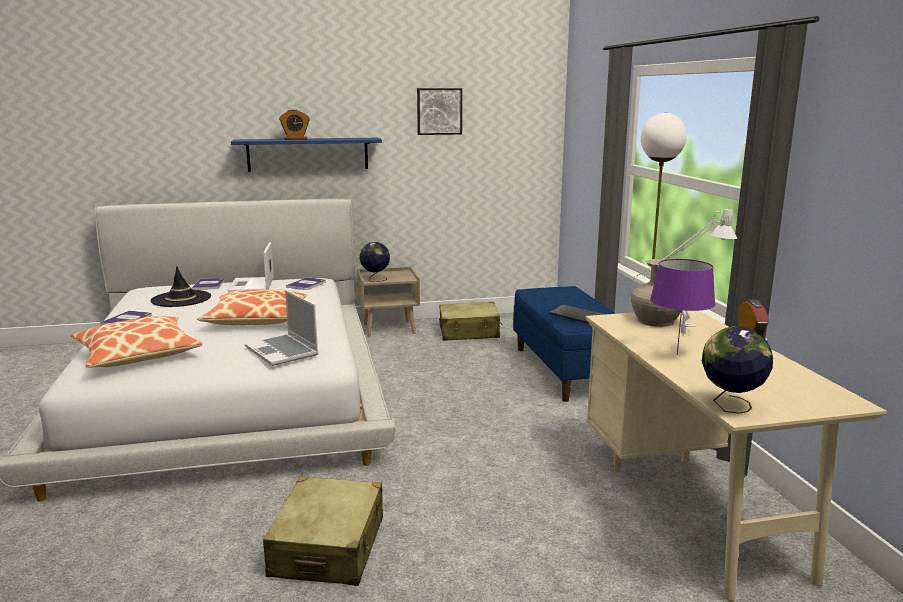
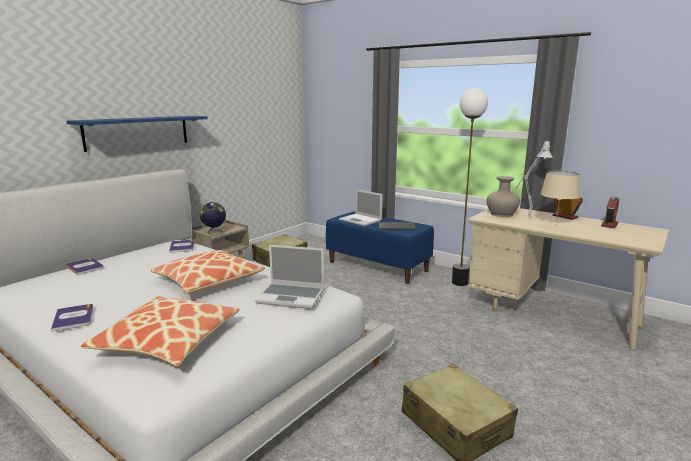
camera: 40 degrees left, 0 degrees up
black hat [151,266,211,307] -> none
laptop [227,242,274,292] -> laptop moved to [339,189,383,226]
alarm clock [279,109,310,140] -> alarm clock moved to [601,196,619,228]
picture [417,88,462,135] -> none
purple table lamp [650,259,715,355] -> beige table lamp [540,171,580,224]
globe [702,326,773,414] -> none

